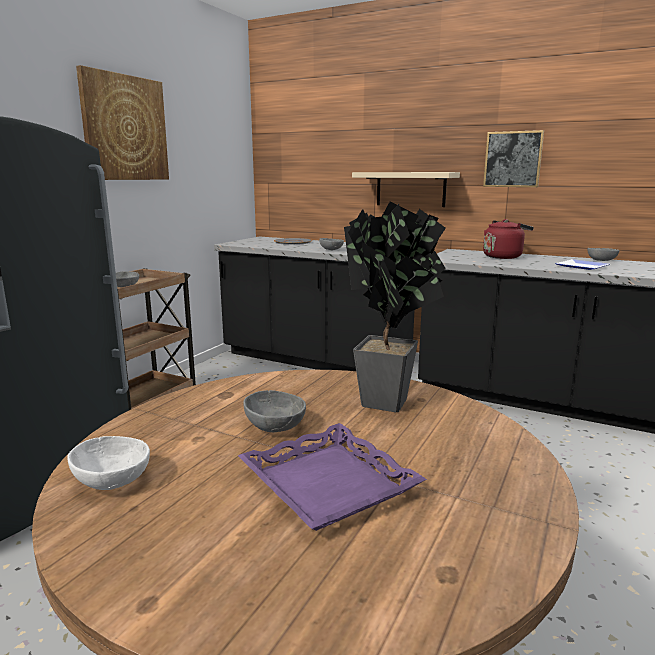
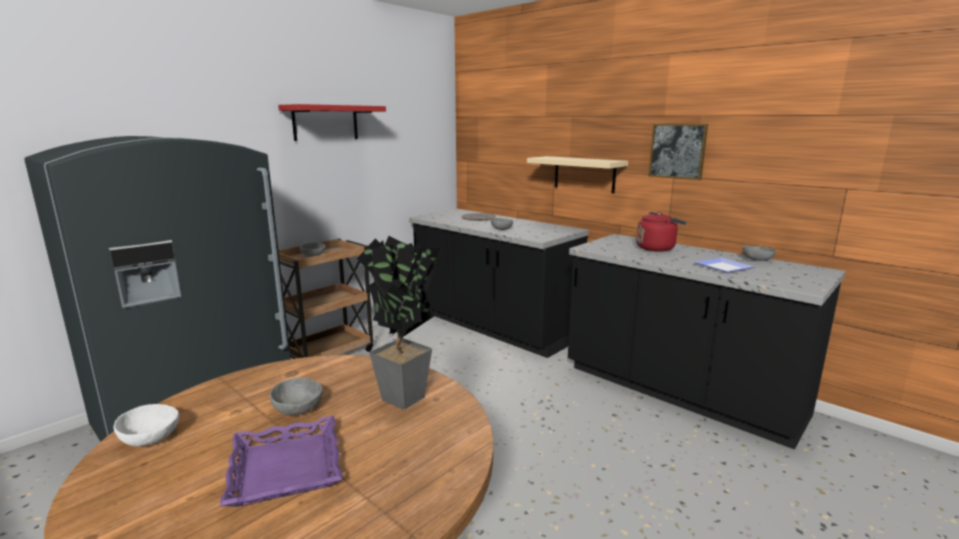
camera: 15 degrees right, 0 degrees up
picture [76,65,169,180] -> red shelf [278,104,386,141]

